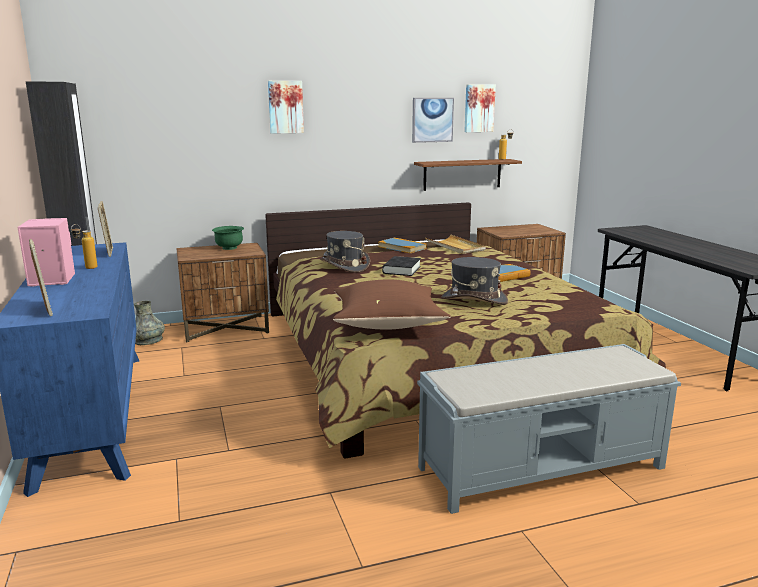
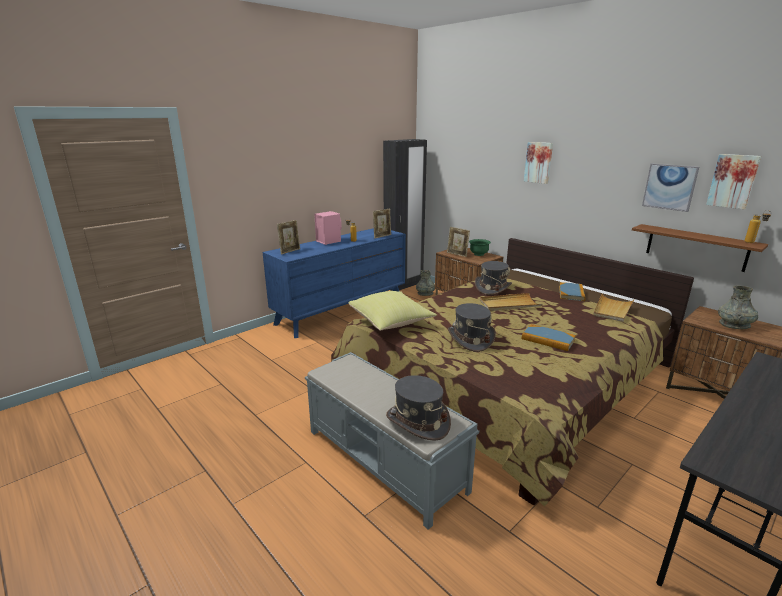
camera: 65 degrees right, 5 degrees up
brown pillow [333,279,451,330] -> yellow pillow [349,291,437,330]
black book [382,256,421,276] -> beige tray [480,293,542,311]
none -> grey hat [386,375,451,441]
none -> picture frame [447,227,470,257]
none -> grey vase [718,286,758,329]

